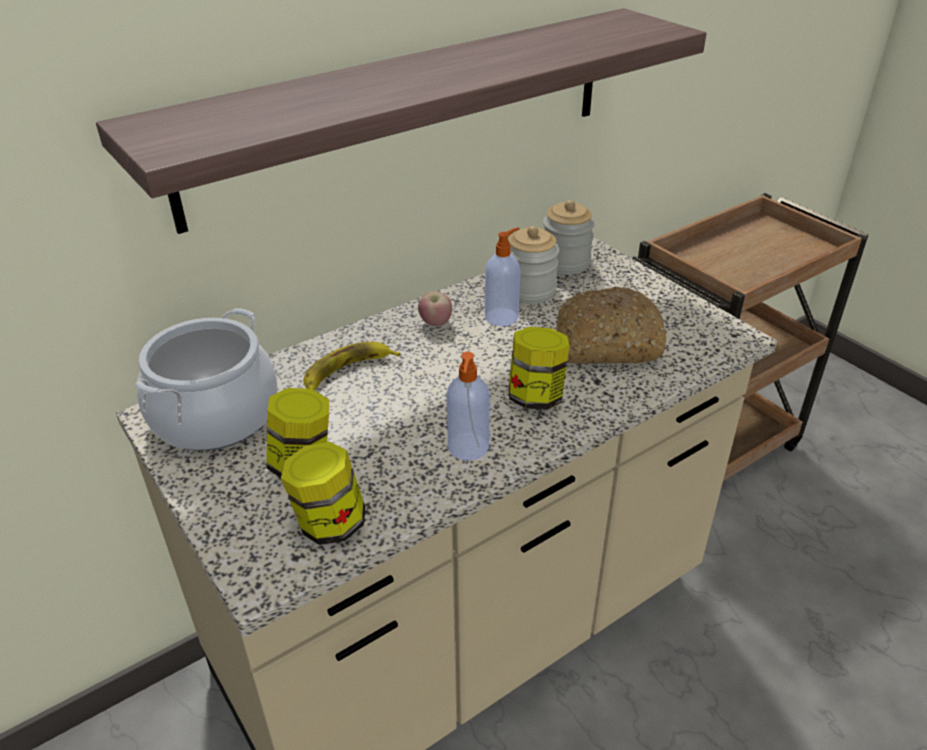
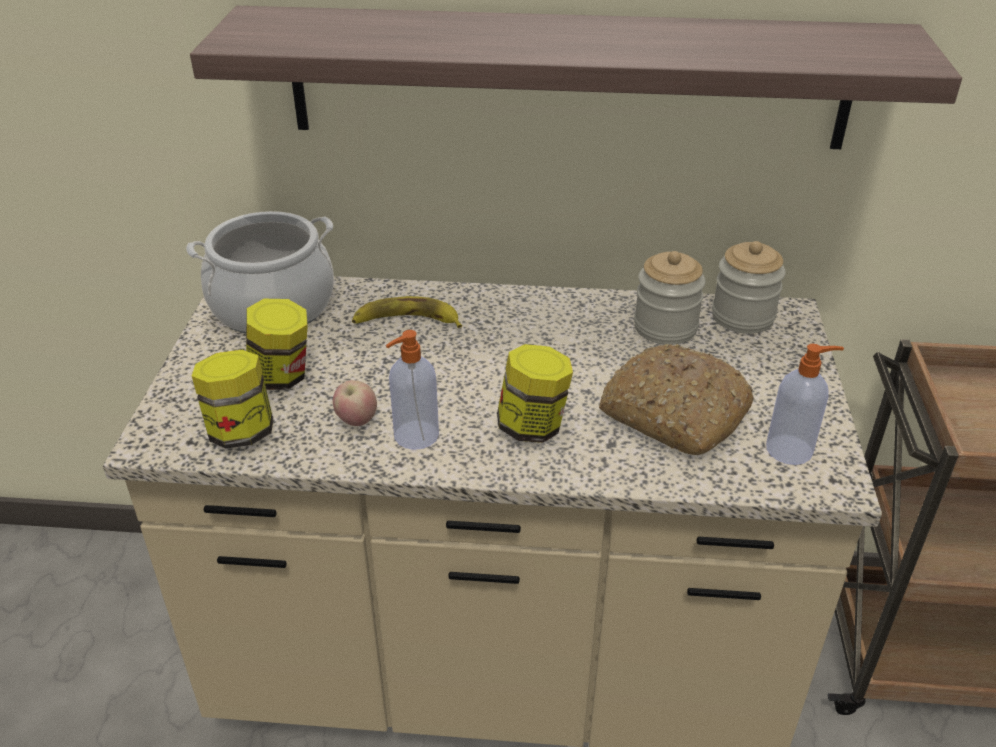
camera: 40 degrees right, 0 degrees up
apple [418,291,452,326] -> apple moved to [333,380,377,426]
soap dispenser [485,227,520,326] -> soap dispenser moved to [766,344,844,465]

